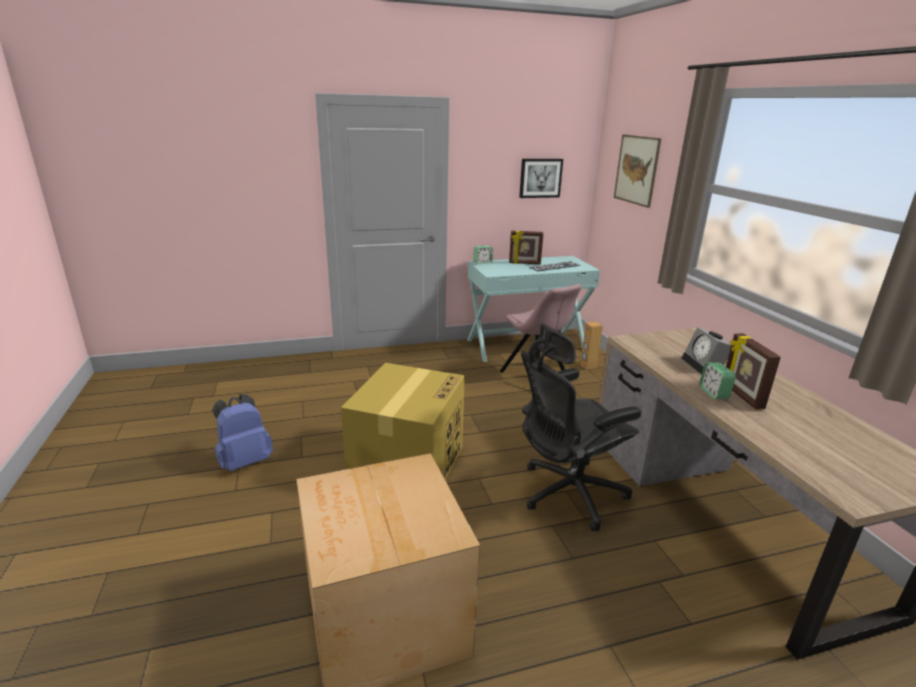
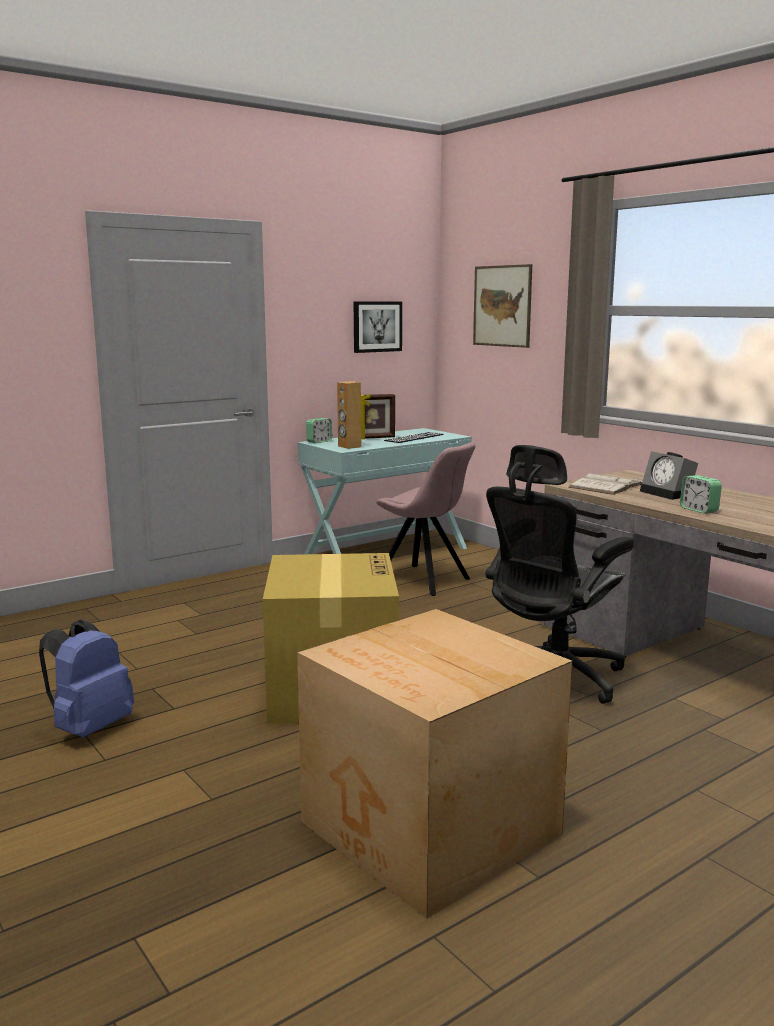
camera: 20 degrees left, 10 degrees down
brown speaker [580,321,603,370] -> brown speaker moved to [337,381,362,449]
picture frame [726,333,781,410] -> none
none -> white book [568,474,643,495]

